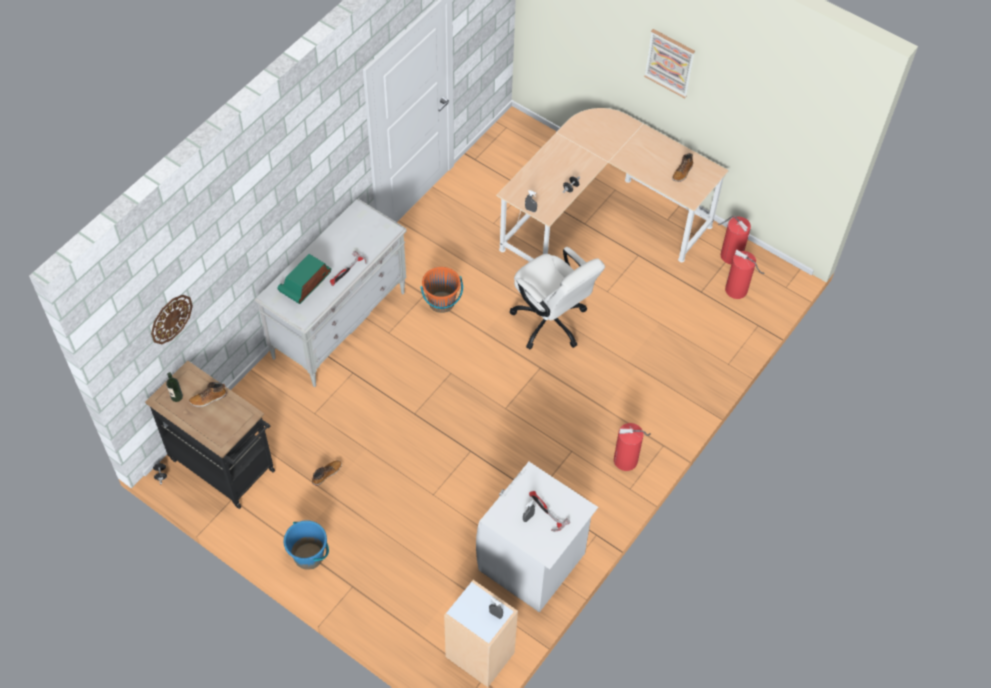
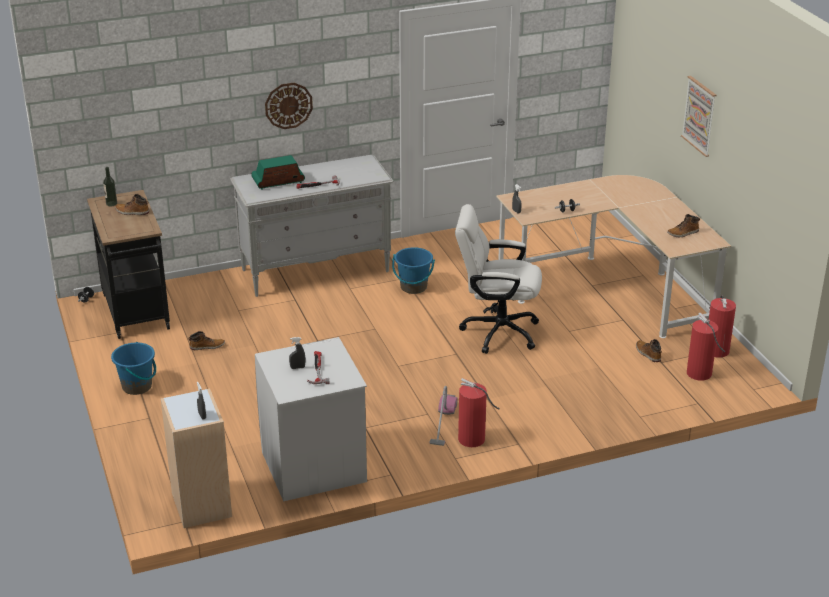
camera: 35 degrees right, 25 degrees down
wall clock [151,295,193,344] -> wall clock moved to [265,83,313,129]
orange bucket [421,267,463,313] -> blue bucket [392,247,435,294]
white office chair [510,247,605,349] -> white office chair turned 105 degrees clockwise [455,204,542,354]
none -> vacuum cleaner [429,386,458,446]
none -> boot [636,339,662,362]

